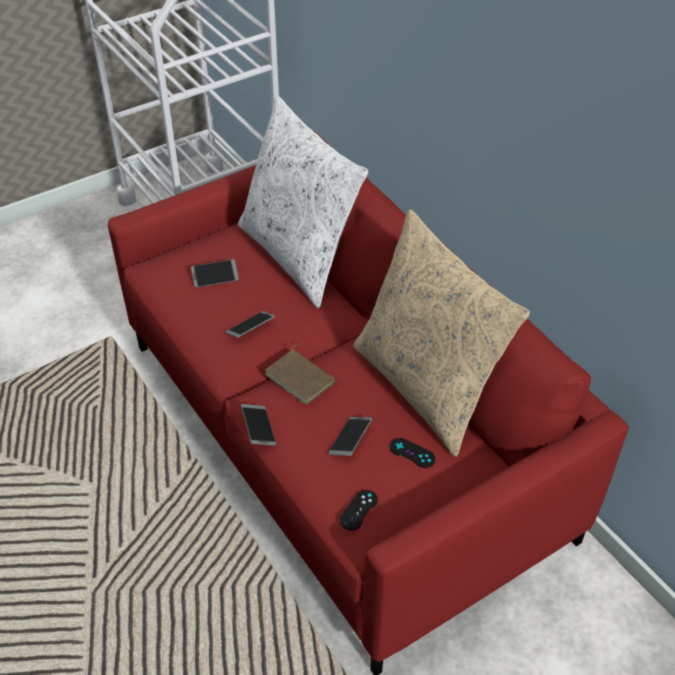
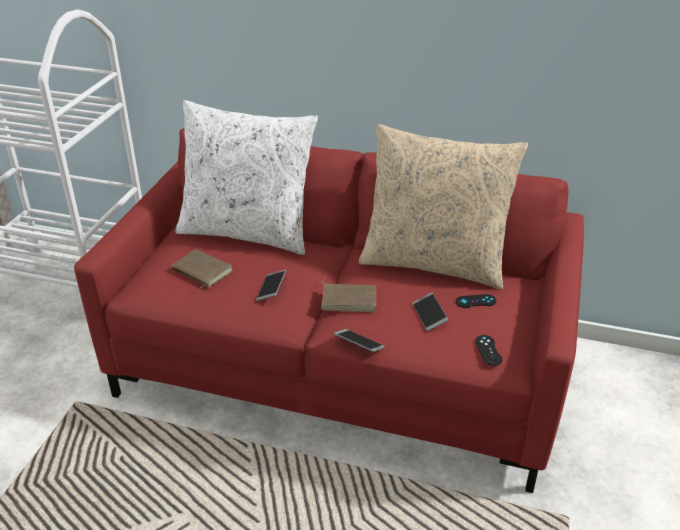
camera: 40 degrees left, 10 degrees down
phone [191,259,239,288] -> brown book [172,249,233,290]

